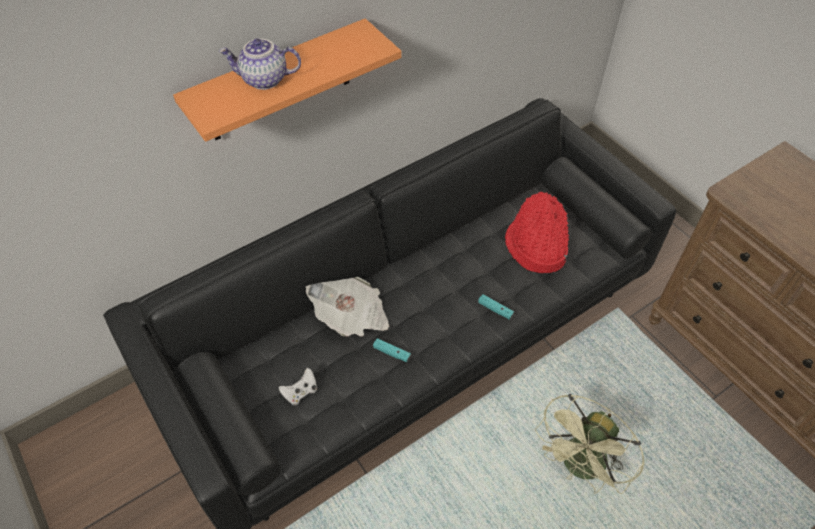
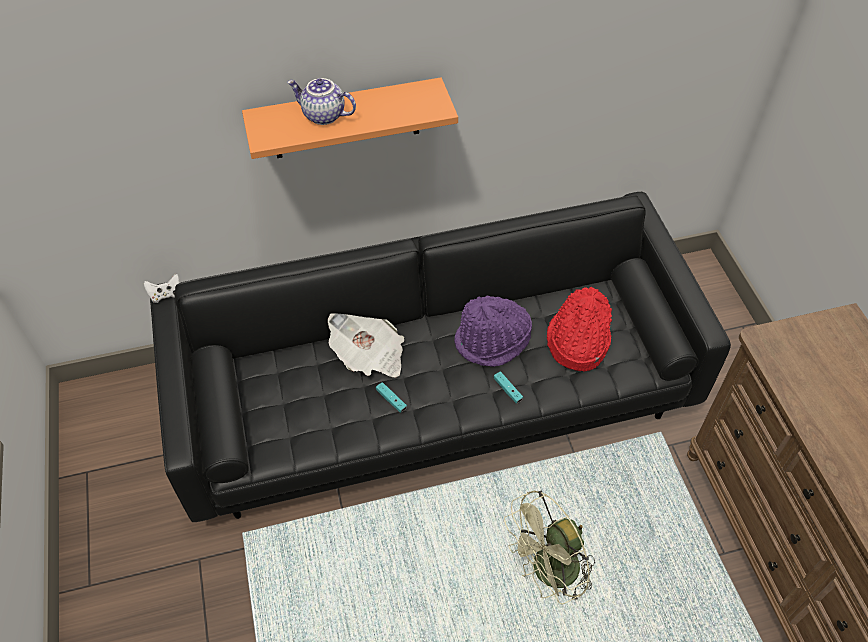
camera: 20 degrees right, 0 degrees up
white game controller [279,368,317,405] -> white game controller moved to [144,274,180,303]
none -> purple hat [454,296,532,367]

